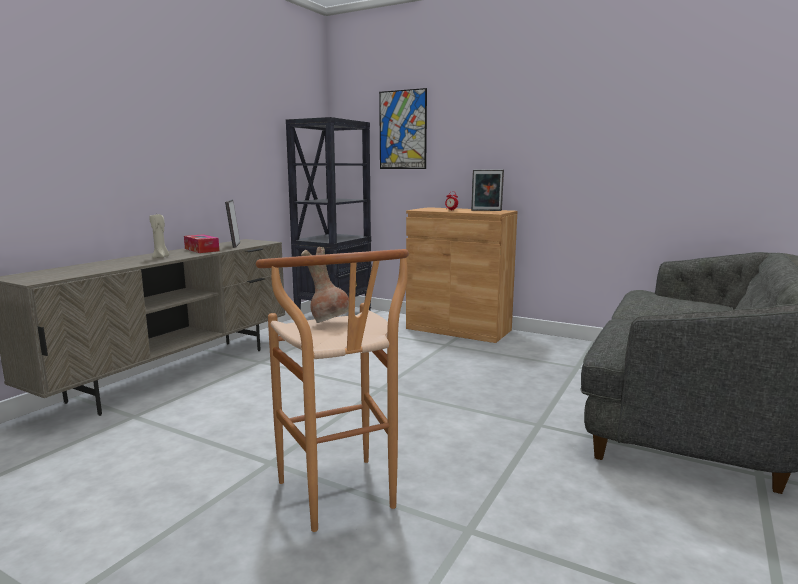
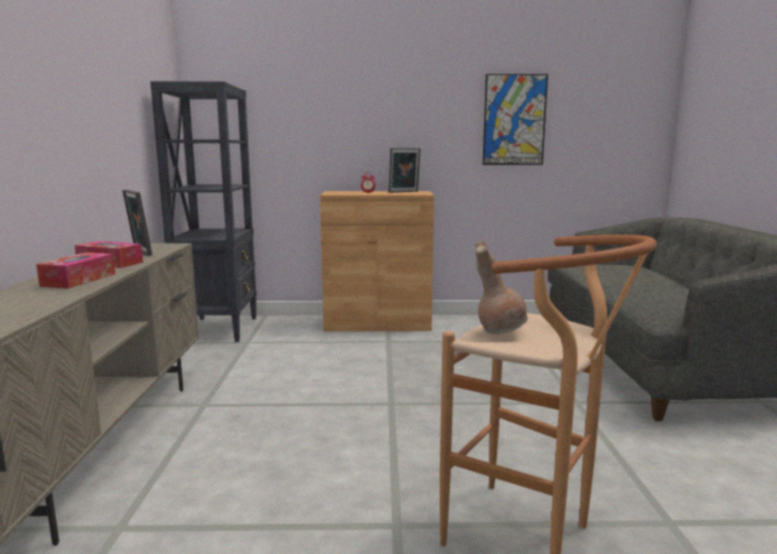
camera: 30 degrees left, 0 degrees up
beige candle [149,214,169,258] -> tissue box [36,253,115,289]
picture [379,88,427,169] -> picture moved to [483,74,548,165]

